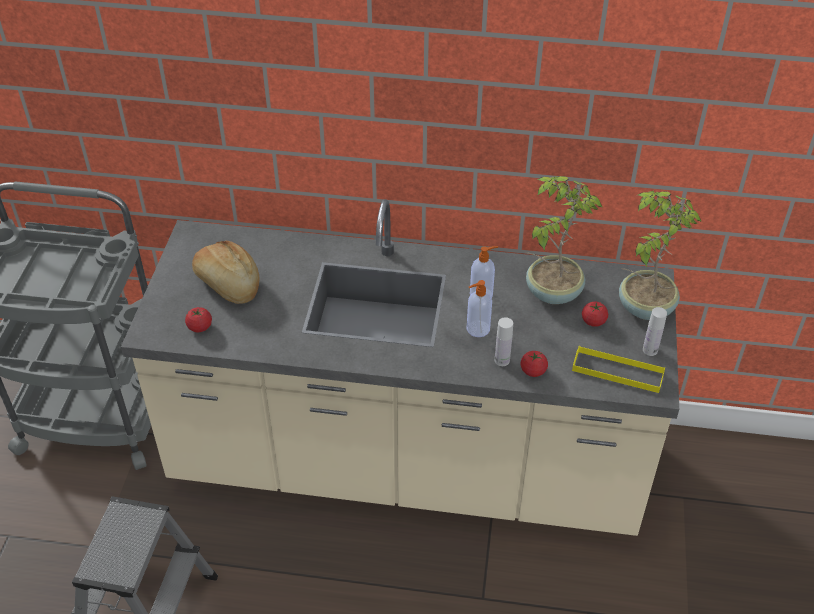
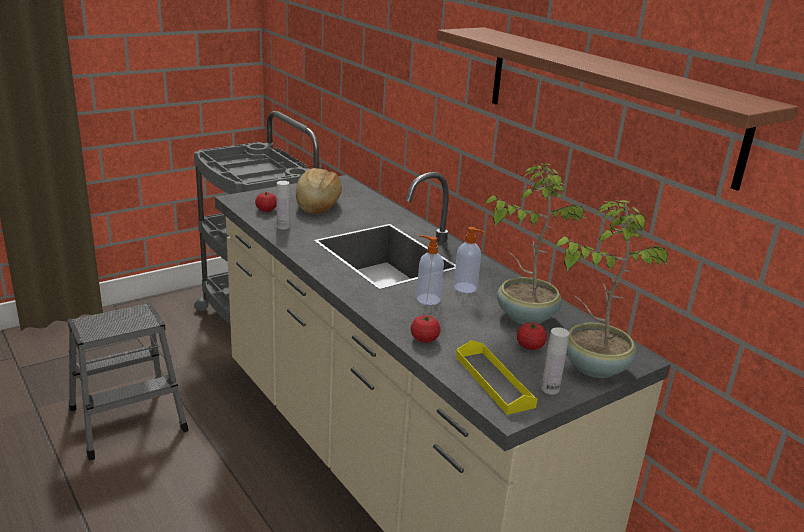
camera: 45 degrees right, 20 degrees down
white bottle [495,317,513,366] -> white bottle moved to [276,181,290,229]
none -> shelf [437,27,798,191]

